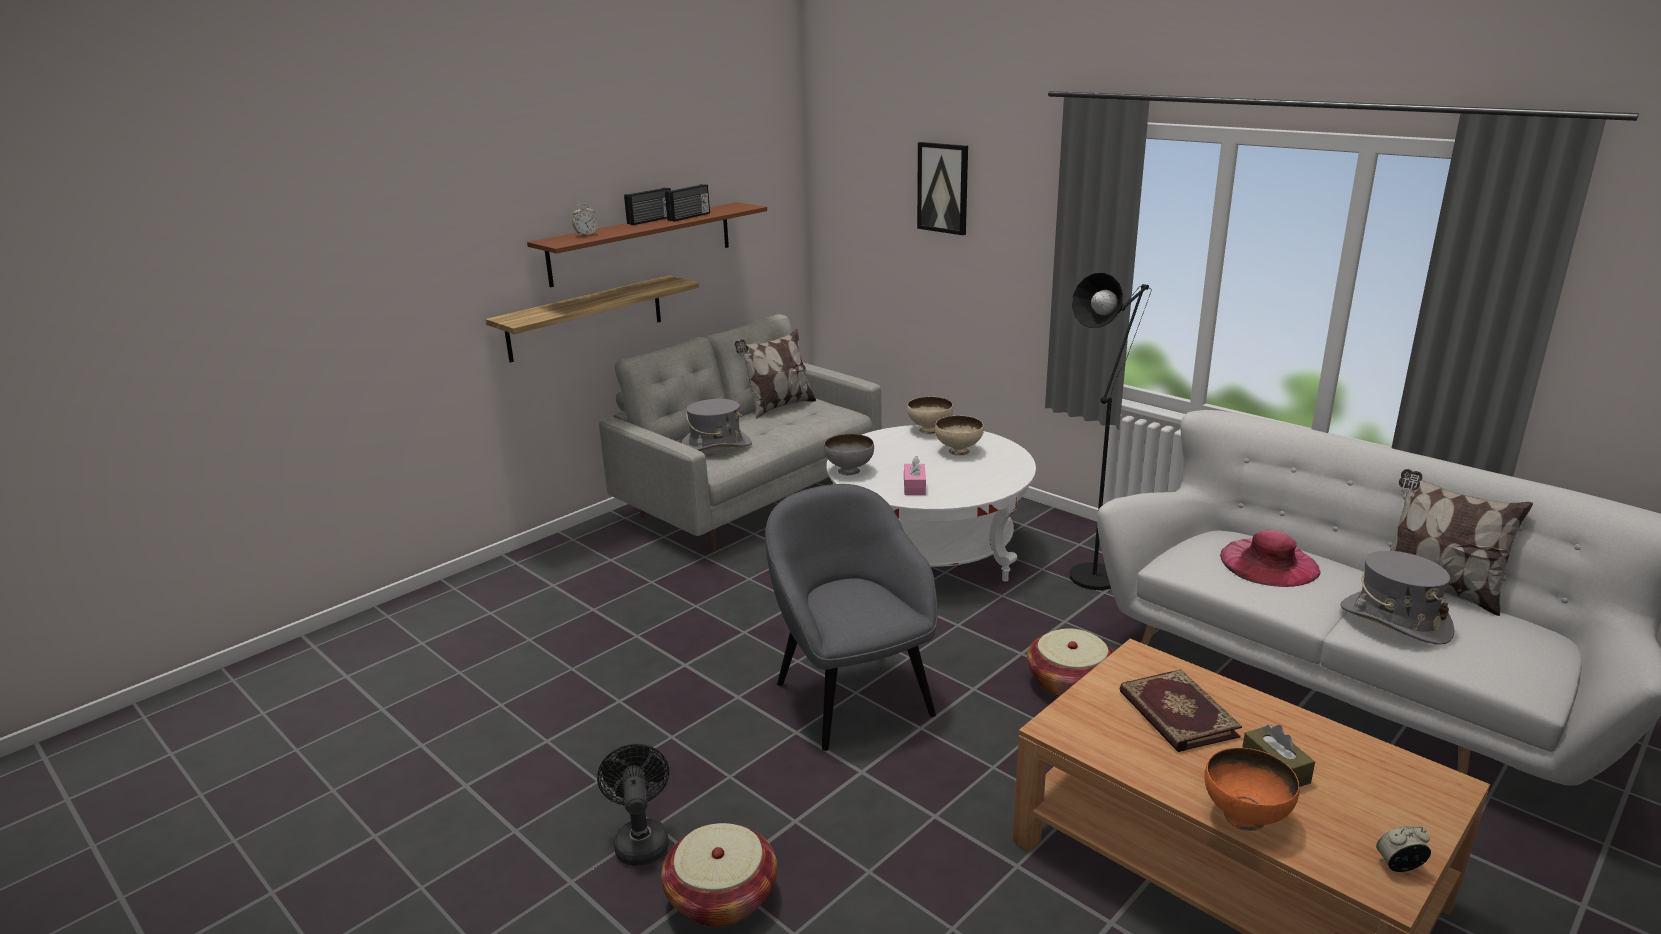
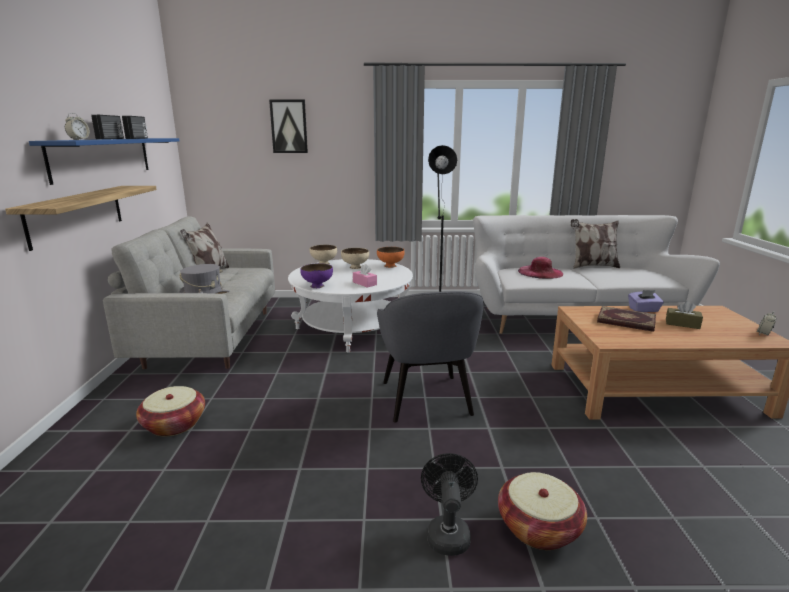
camera: 45 degrees left, 5 degrees down
brown shelf [527,202,767,287] -> blue shelf [29,138,179,185]
black fan [597,744,669,866] -> black fan turned 60 degrees clockwise [421,453,478,556]
grey armchair [765,484,938,751] -> grey armchair turned 120 degrees counterclockwise [377,291,484,423]
grey bowl [824,434,874,475] -> purple bowl [300,263,333,288]
basket [1027,629,1114,697] -> basket moved to [136,386,205,436]
orange bowl [1204,748,1299,831] -> orange bowl moved to [377,247,405,268]
grey hat [1340,551,1454,645] -> none
none -> purple tissue box [628,290,664,312]

